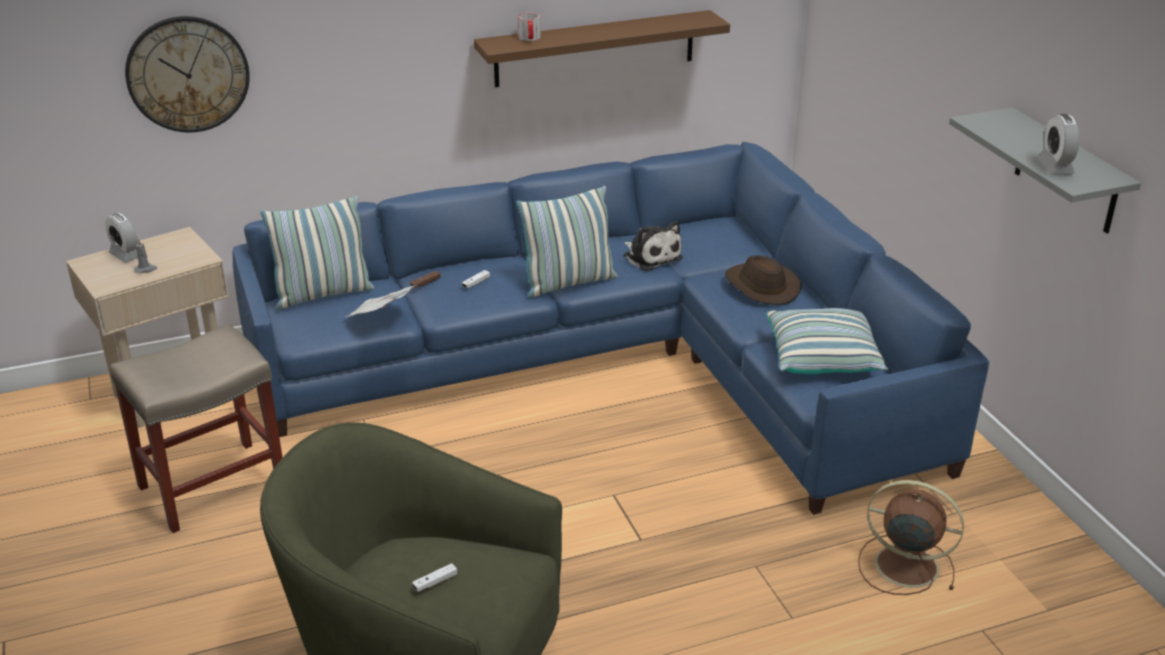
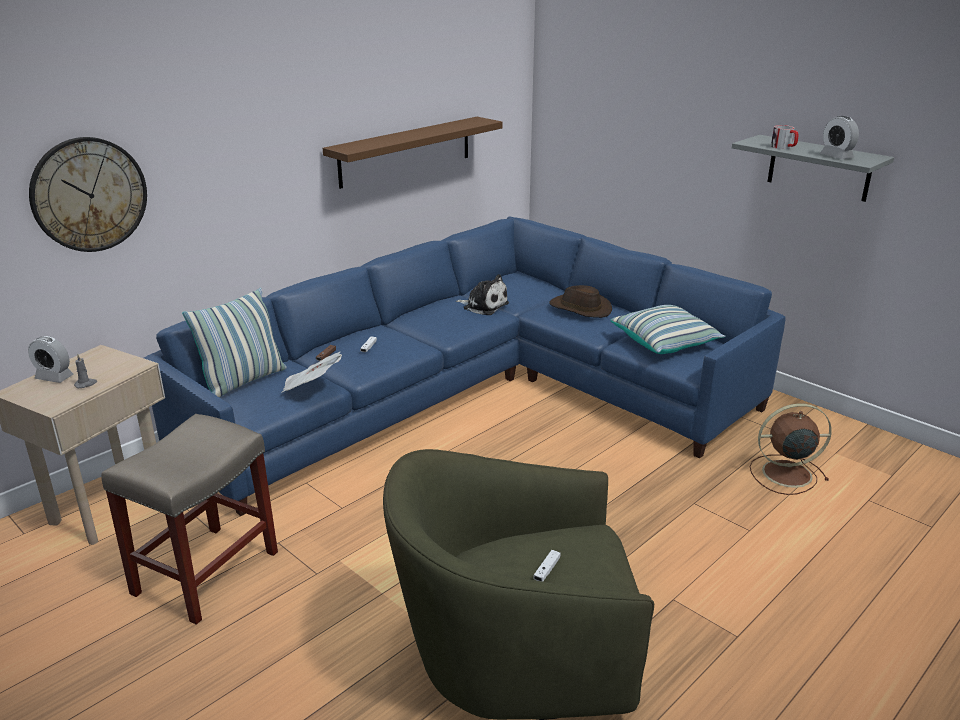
camera: 25 degrees left, 5 degrees down
pillow [516,186,618,298] -> none
mug [518,13,541,41] -> mug moved to [771,125,798,149]

